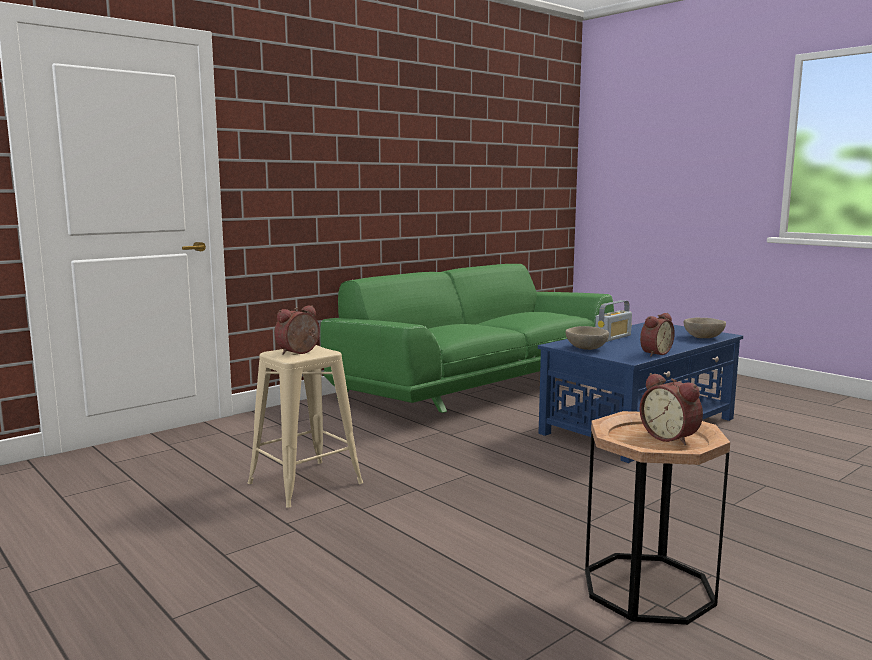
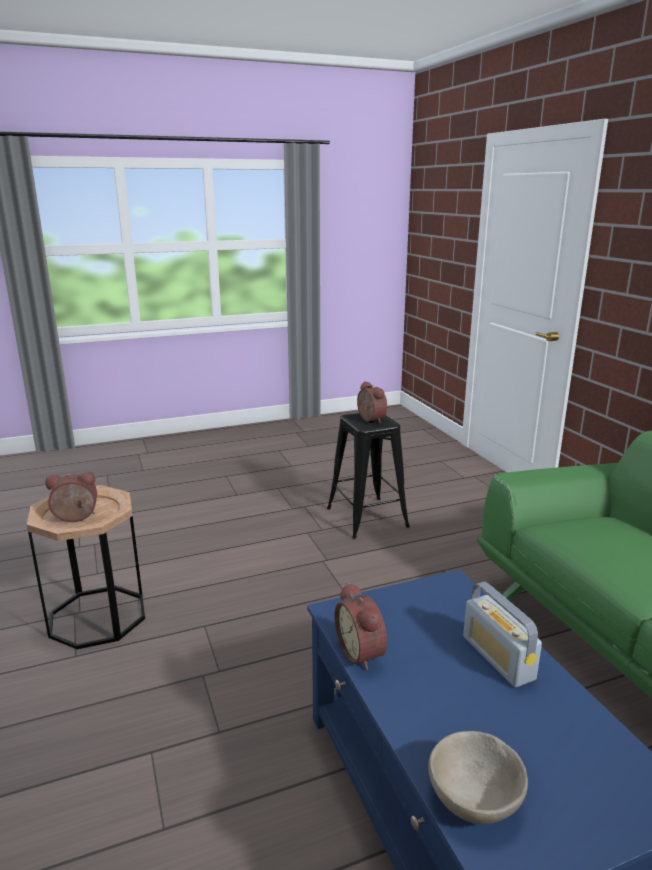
camera: 110 degrees right, 10 degrees up
beige stool [247,345,363,508] -> black stool [327,413,410,539]
beige bowl [566,326,609,350] -> none

